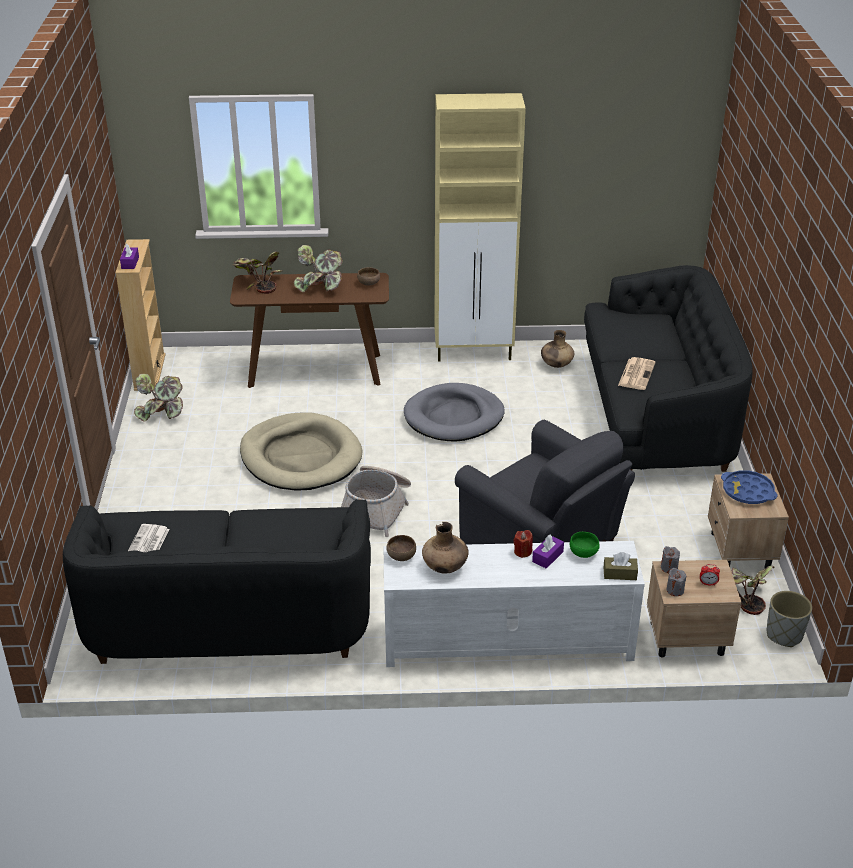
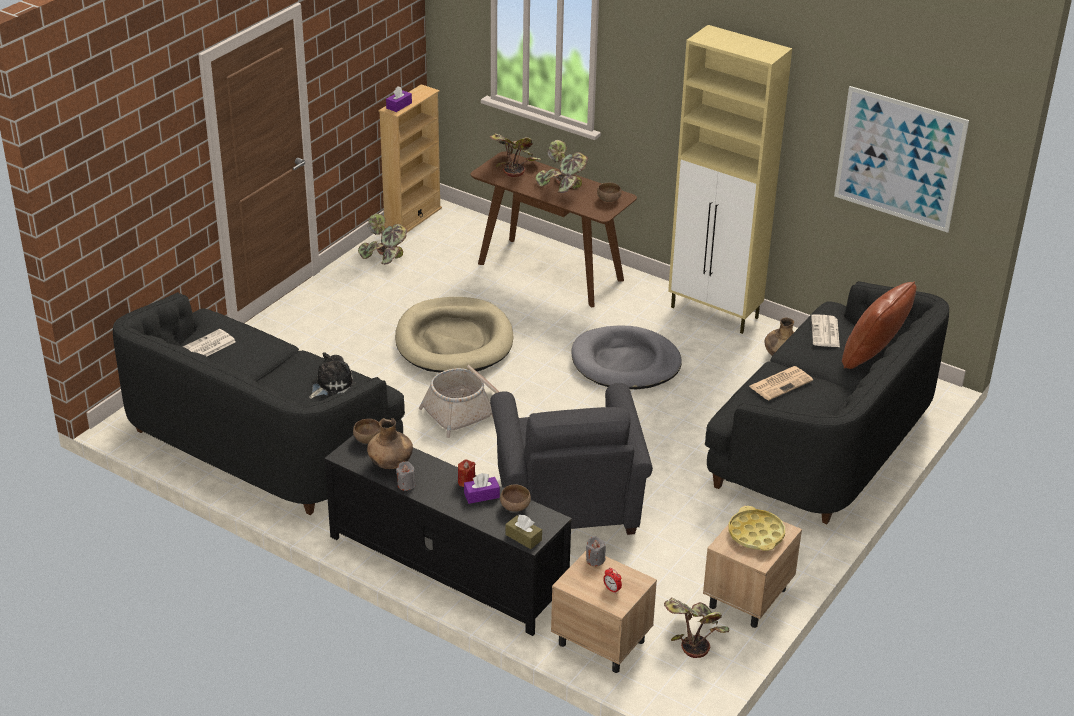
camera: 35 degrees right, 0 degrees up
white tv stand [384,541,645,667] -> black tv stand [324,435,572,636]
green bowl [570,532,600,558] -> brown bowl [500,485,531,512]
grey candle [666,568,686,596] -> grey candle moved to [396,461,415,491]
blue tray [721,470,778,504] -> yellow tray [729,506,785,551]
grey planter [767,591,812,647] -> none
none -> plush toy [309,352,356,399]
none -> newspaper [811,314,840,347]
none -> picture [834,86,969,233]
none -> brown pillow [842,282,916,369]

